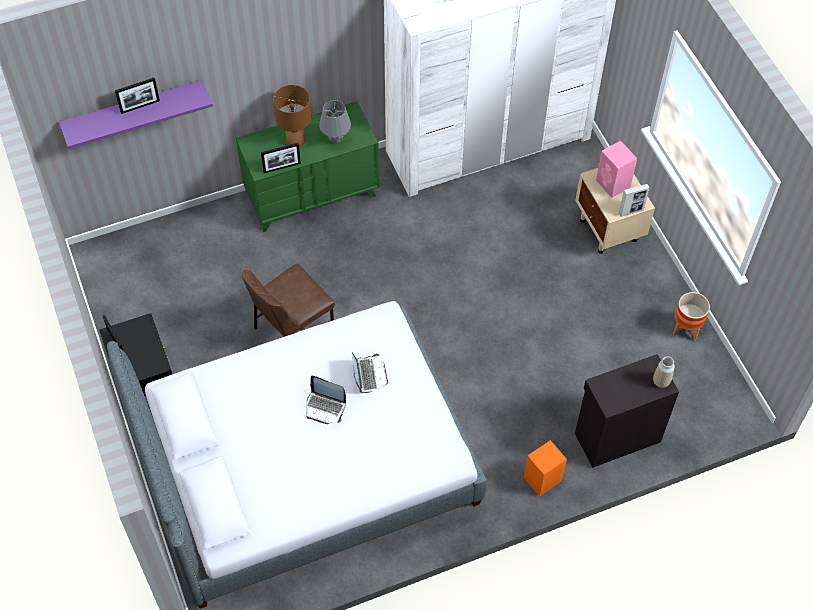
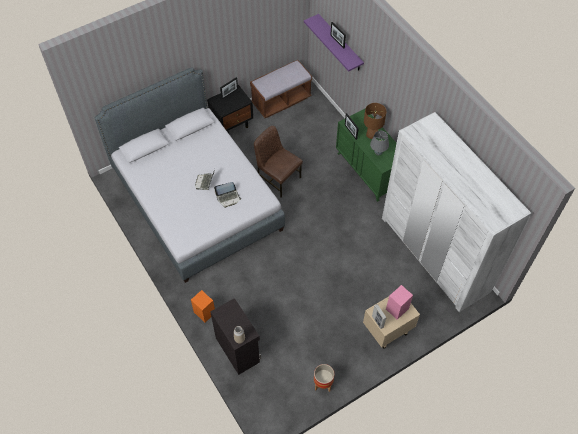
camera: 80 degrees right, 0 degrees up
none -> brown bench [250,60,312,118]

